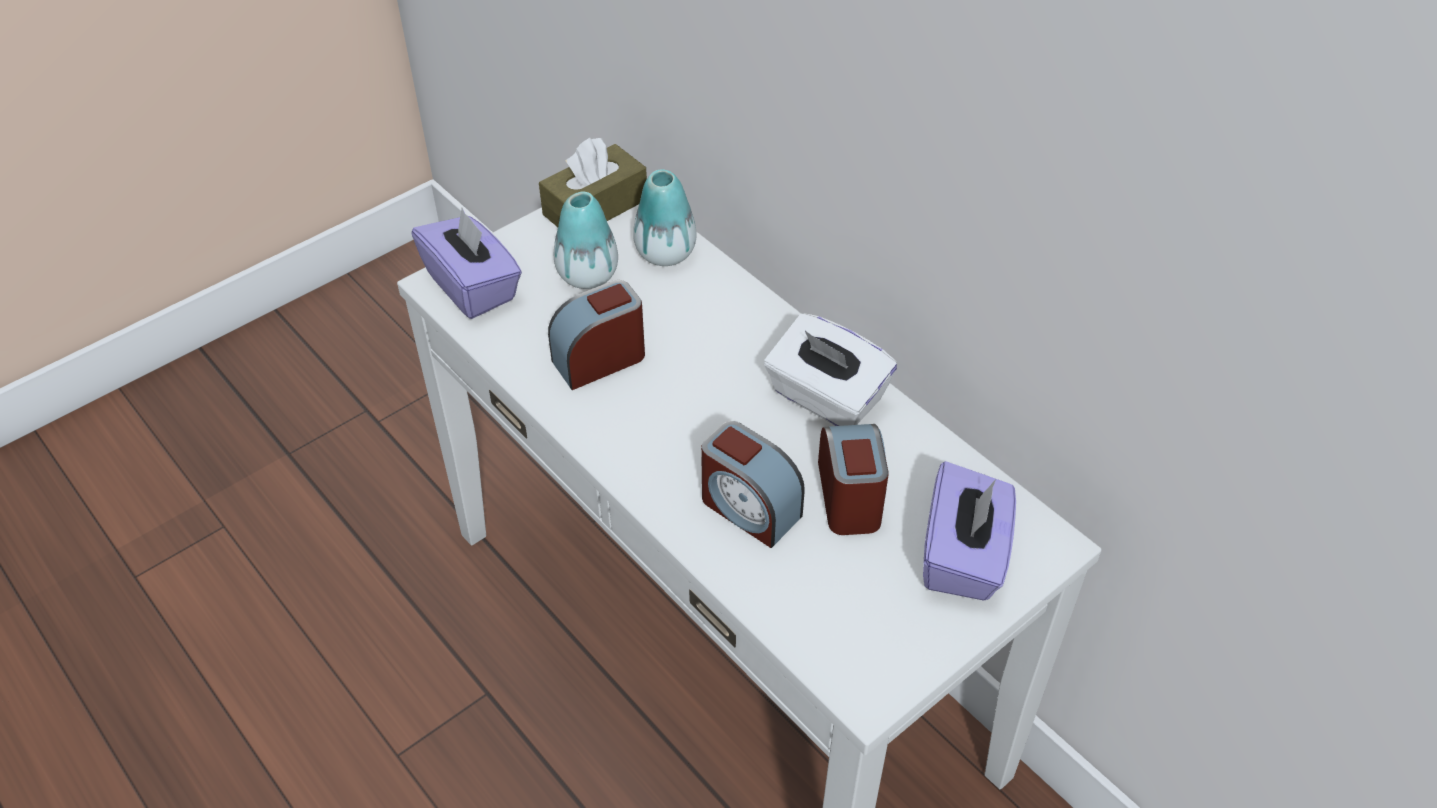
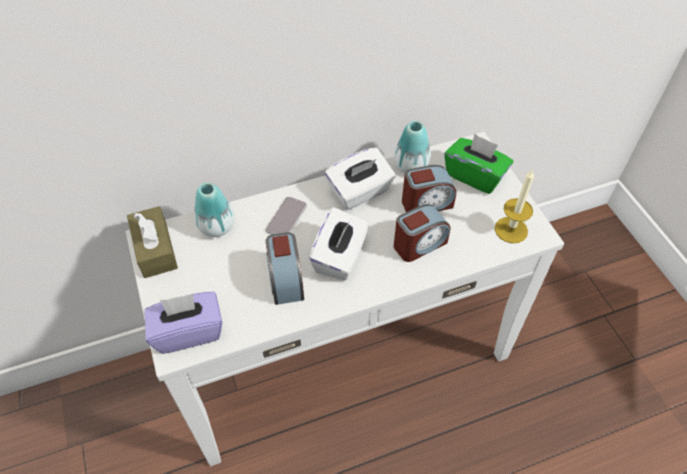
camera: 70 degrees left, 5 degrees up
vase [554,192,618,289] -> vase moved to [394,121,431,173]
alarm clock [818,424,889,535] -> alarm clock turned 150 degrees clockwise [402,165,456,212]
purple tissue box [923,461,1016,601] -> green tissue box [444,133,513,194]
none -> phone [266,197,307,234]
none -> white tissue box [309,207,369,280]
none -> candle [495,170,534,243]

